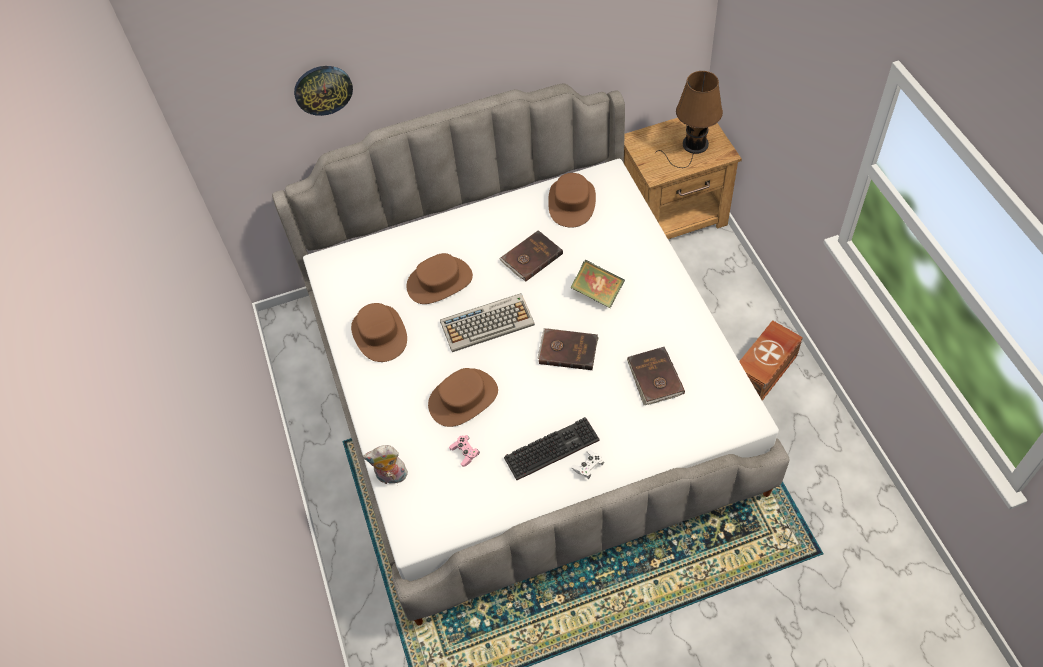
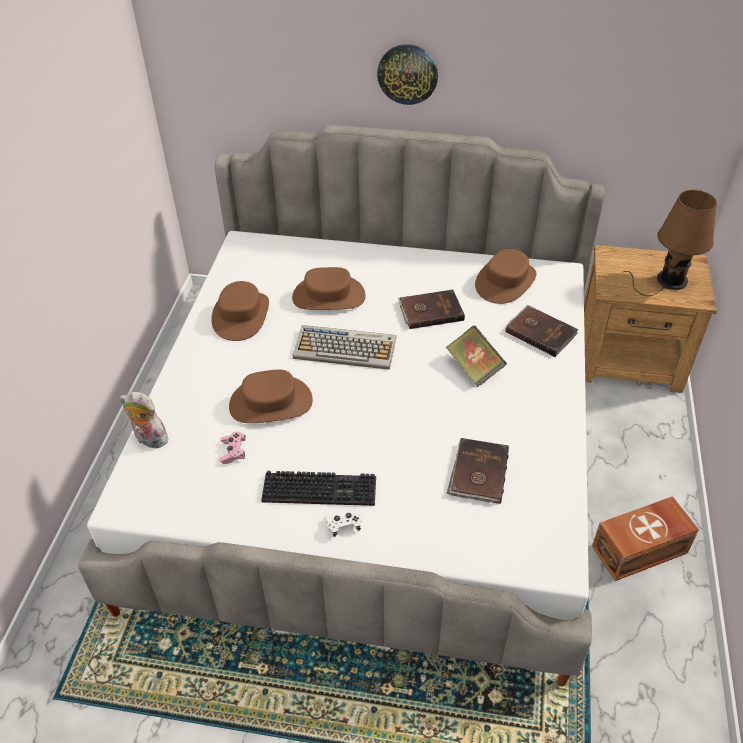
camera: 25 degrees right, 10 degrees down
wall clock [294,66,353,116] -> wall clock moved to [377,44,438,105]
brown book [538,328,599,370] -> brown book moved to [505,305,578,357]

